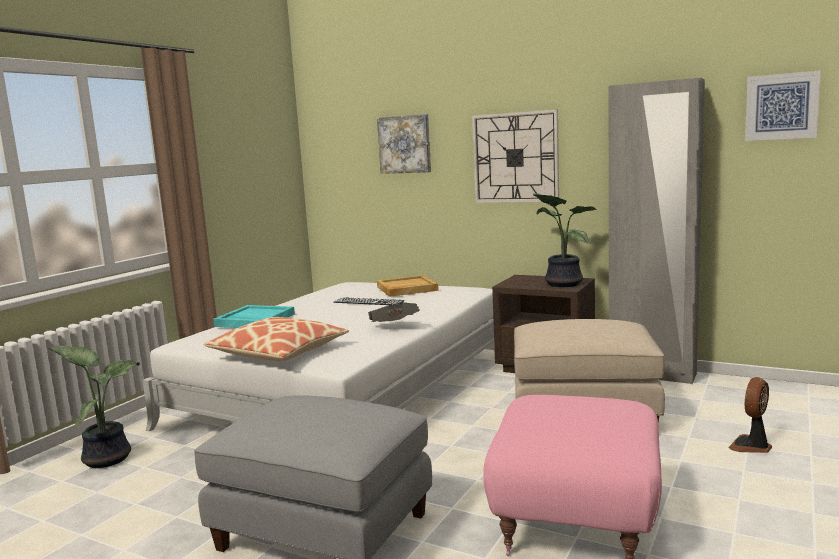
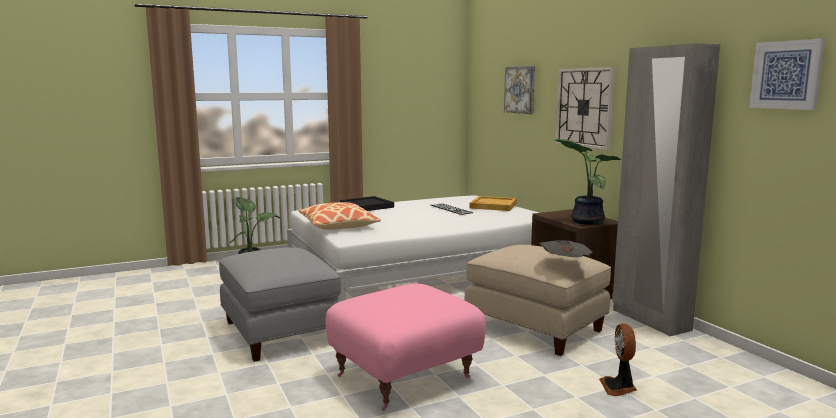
camera: 35 degrees right, 0 degrees up
turquoise tray [213,305,295,328] -> black tray [340,196,394,211]
newspaper [368,302,420,322] -> newspaper moved to [539,240,593,257]
fan [728,377,772,453] -> fan turned 75 degrees counterclockwise [599,323,637,396]

